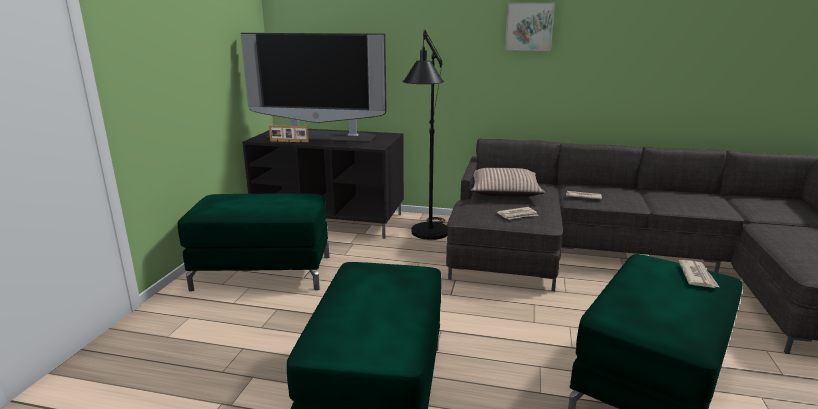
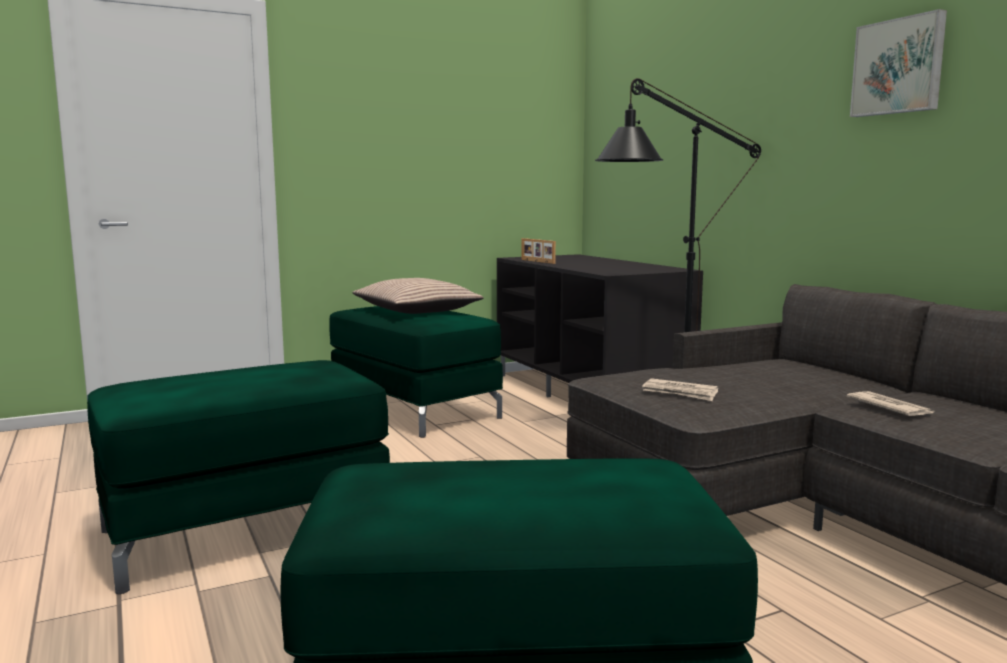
camera: 50 degrees right, 10 degrees down
television [240,33,387,143] -> none
pillow [471,168,545,197] -> pillow moved to [353,278,484,314]
newspaper [678,260,719,288] -> none

